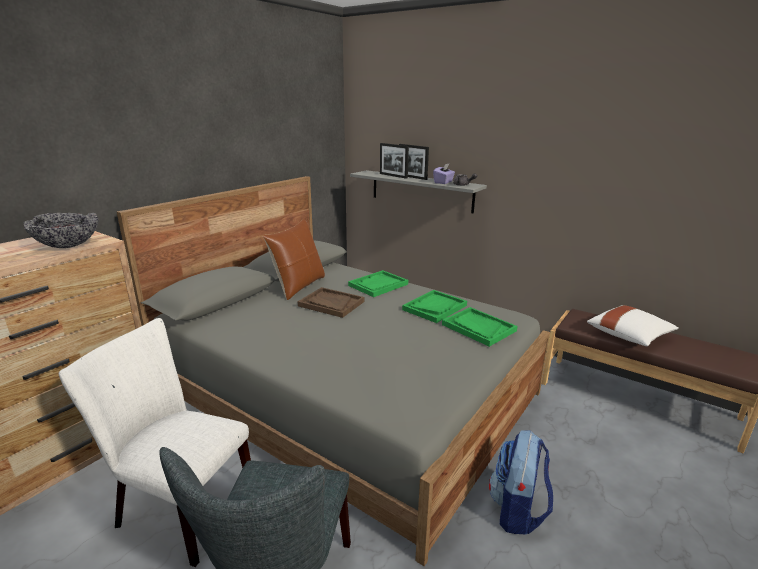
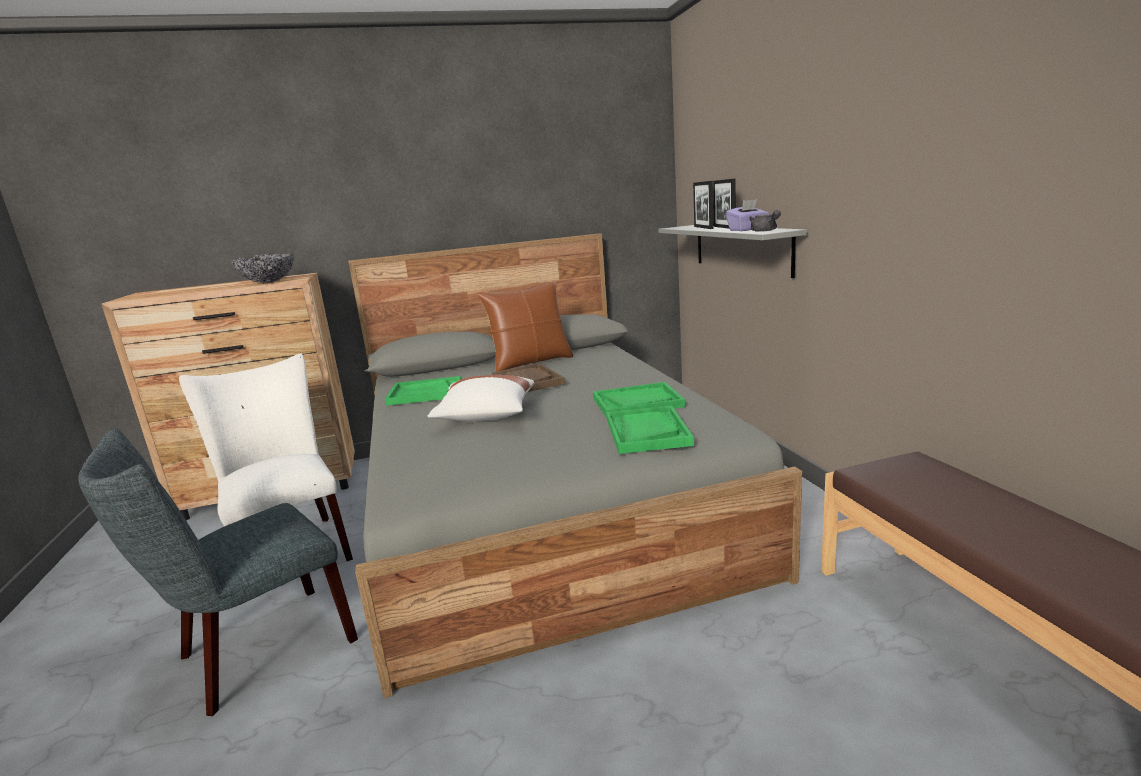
camera: 40 degrees right, 5 degrees down
green tray [348,270,408,297] -> green tray moved to [385,376,462,406]
backpack [489,430,553,534] -> none
white pillow [587,305,679,346] -> white pillow moved to [428,375,534,421]

